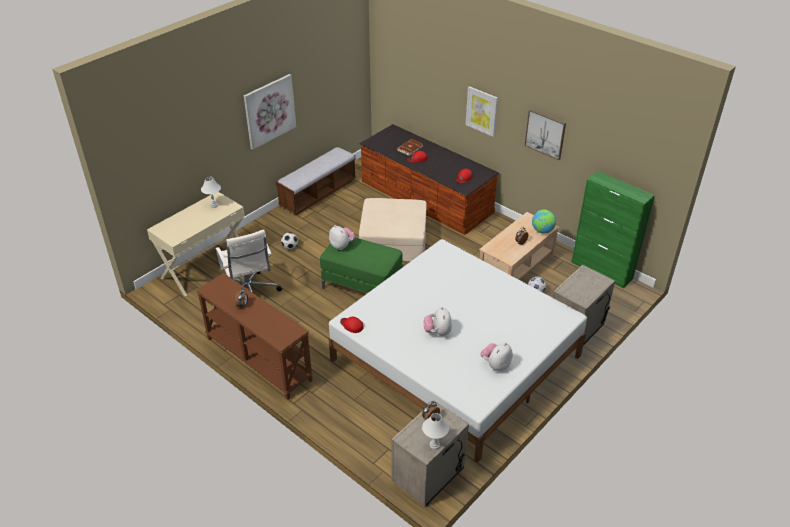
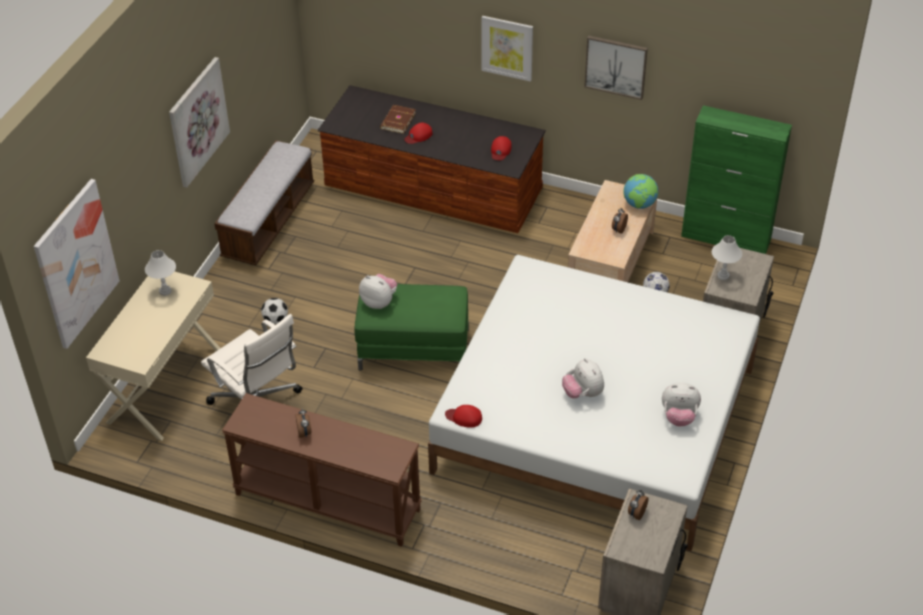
camera: 20 degrees left, 5 degrees up
beige ottoman [359,198,427,261] -> none
white table lamp [422,413,449,450] -> white table lamp moved to [712,235,742,280]
plush toy [481,343,512,371] -> plush toy turned 105 degrees counterclockwise [662,382,701,427]
none -> picture [34,179,120,349]

